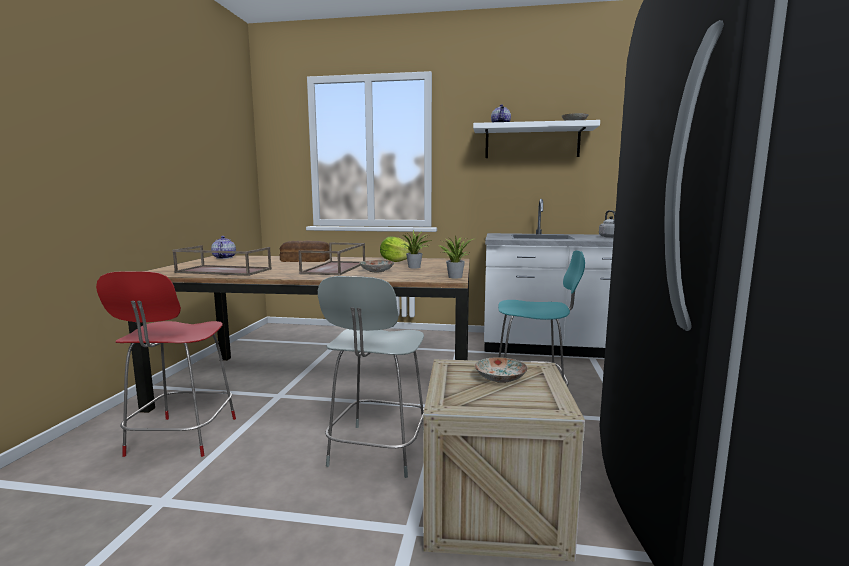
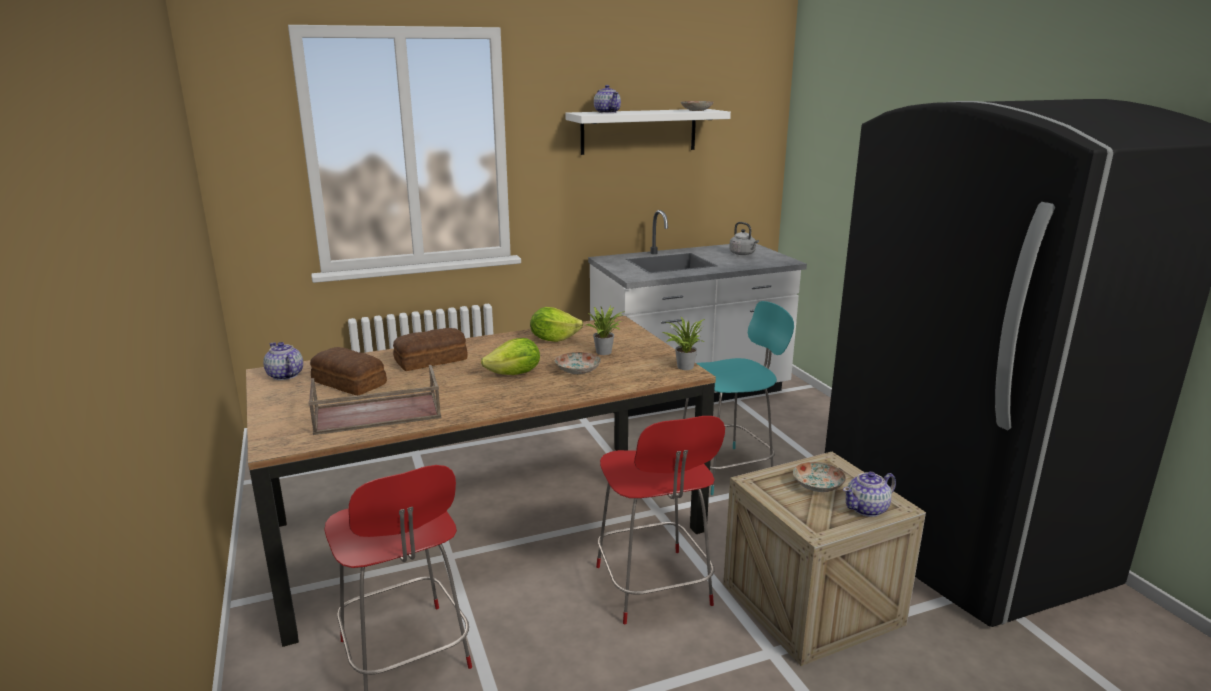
camera: 30 degrees left, 10 degrees up
brown tray [298,243,365,275] -> lettuce [481,338,540,375]
grey chair [318,276,424,478] -> red chair [596,416,725,624]
none -> bread [310,347,387,395]
none -> teapot [843,472,896,517]

